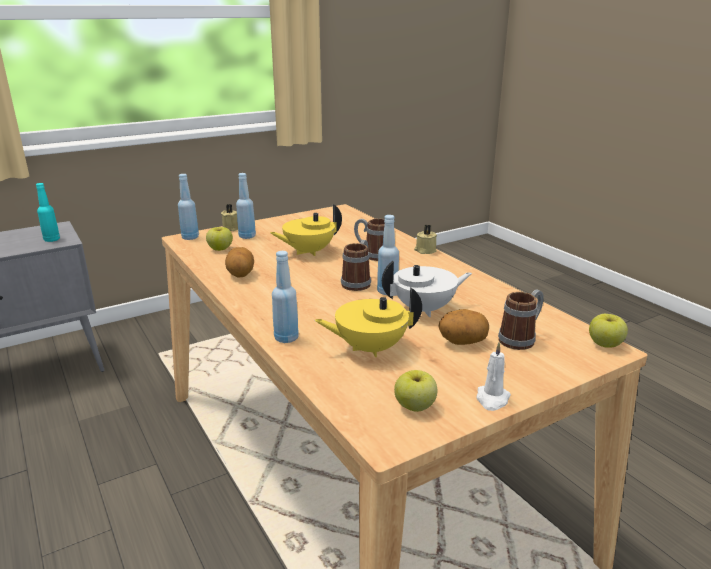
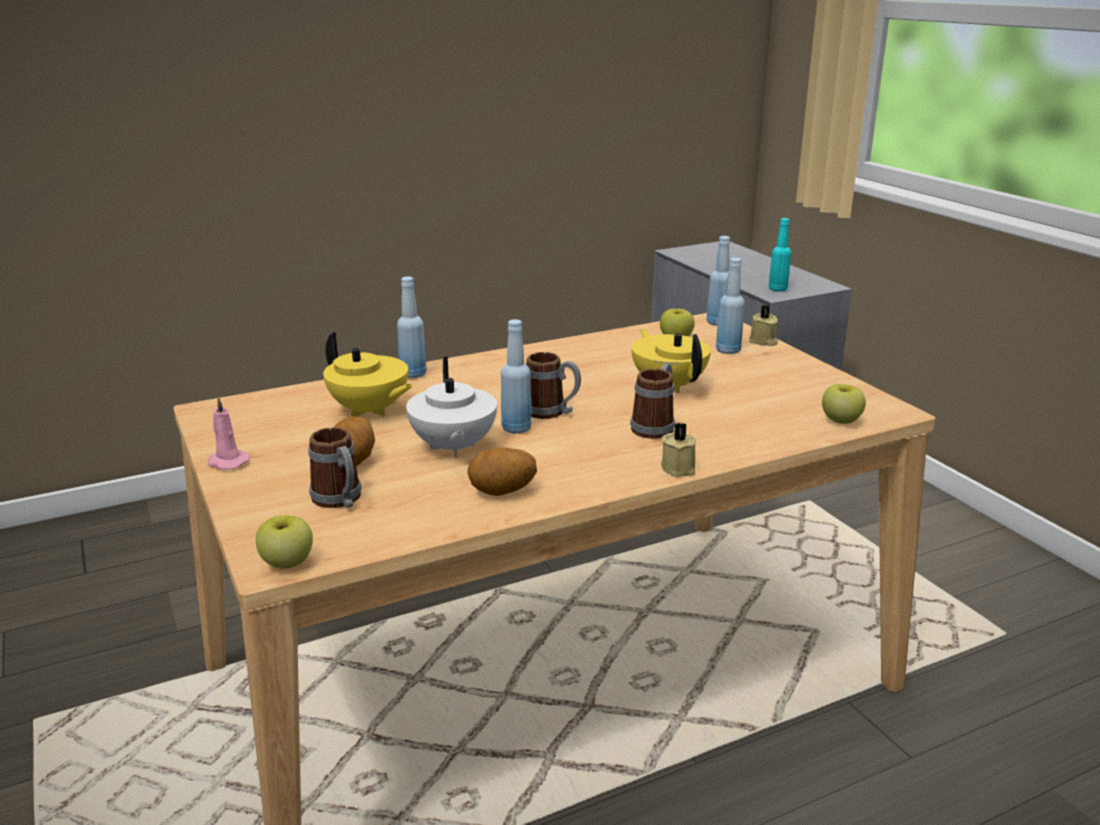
camera: 95 degrees right, 0 degrees up
potato [225,247,254,278] -> potato moved to [467,448,537,496]
yellow teapot [314,287,422,357] -> yellow teapot turned 135 degrees clockwise [323,332,413,417]
apple [394,370,437,412] -> apple moved to [822,384,866,424]
white candle [476,342,511,411] -> pink candle [208,396,250,470]

